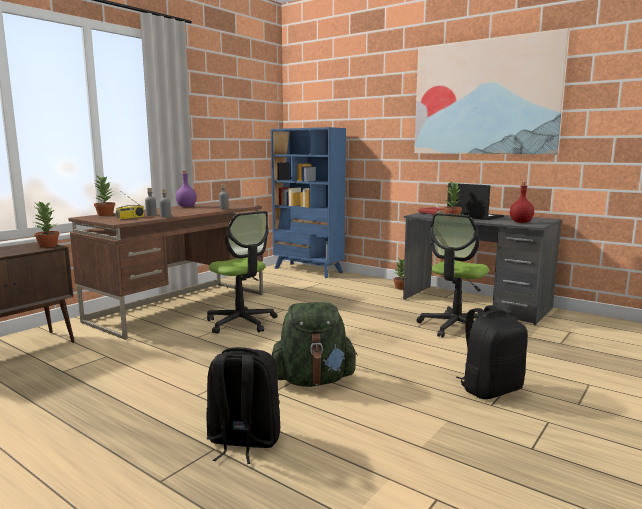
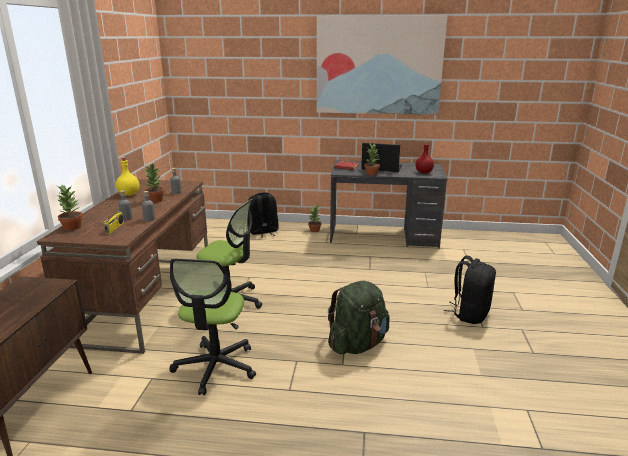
camera: 30 degrees left, 10 degrees up
potted plant [34,201,60,248] -> potted plant moved to [144,163,165,203]
purple bottle [176,171,197,207] -> yellow bottle [116,157,140,196]
black backpack [206,347,280,464] -> black backpack moved to [248,192,279,238]
blue bookcase [271,127,346,278] -> none
office chair [416,213,489,338] -> office chair moved to [169,258,256,395]

